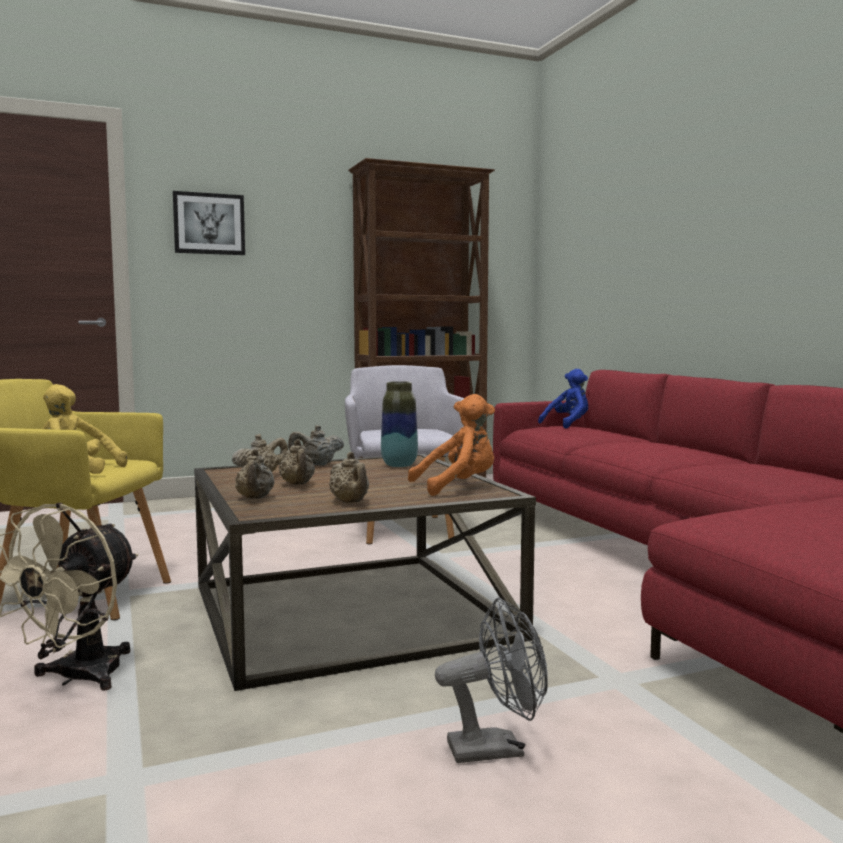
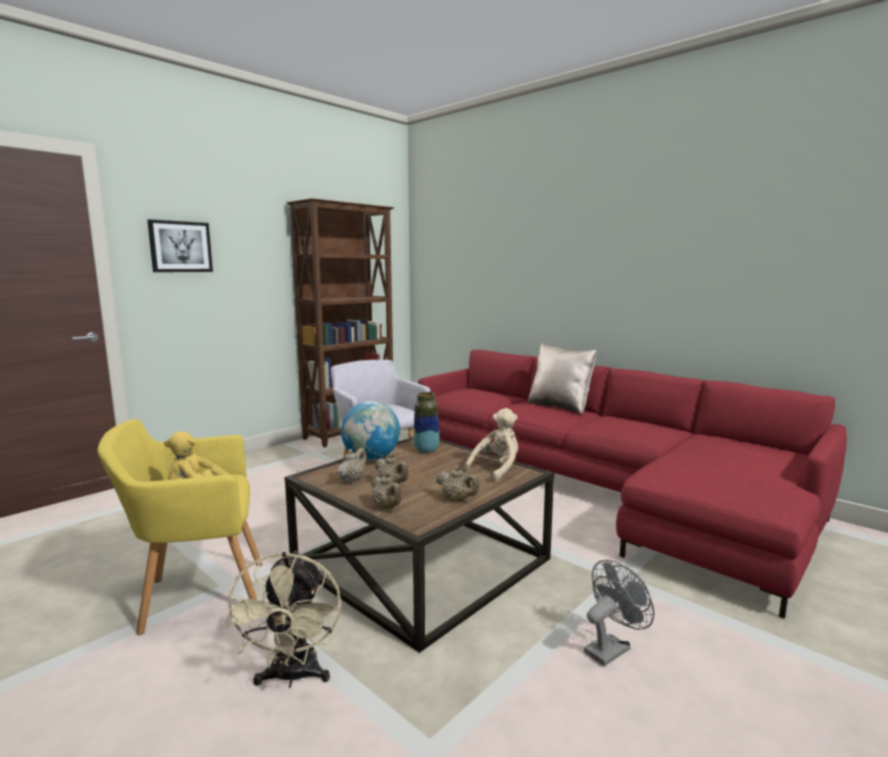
camera: 25 degrees left, 5 degrees up
beige teapot [288,425,344,466] -> globe [341,401,400,460]
orange plush toy [408,394,495,496] -> beige plush toy [464,408,518,483]
blue plush toy [538,369,588,428] -> none
none -> beige pillow [527,344,597,414]

